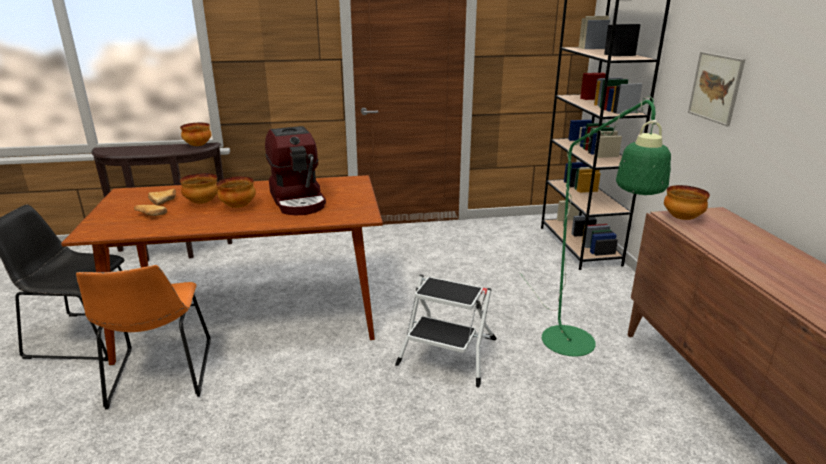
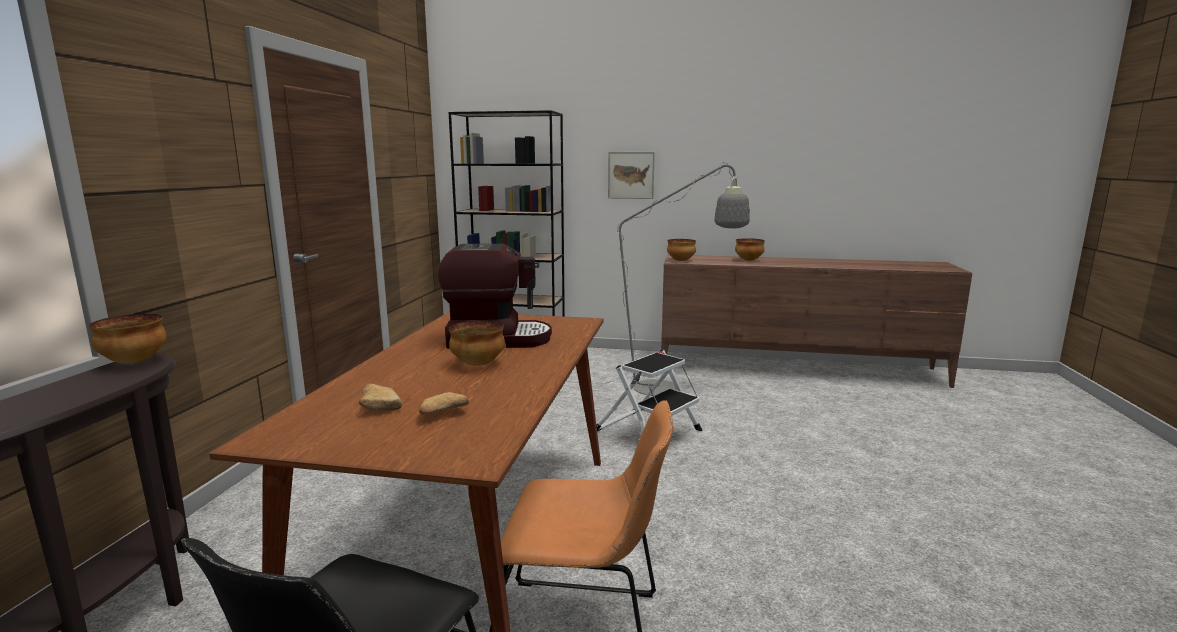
camera: 70 degrees left, 10 degrees down
bowl [180,173,218,204] -> bowl moved to [735,238,765,261]
green floor lamp [519,96,671,356] -> grey floor lamp [566,162,750,396]

